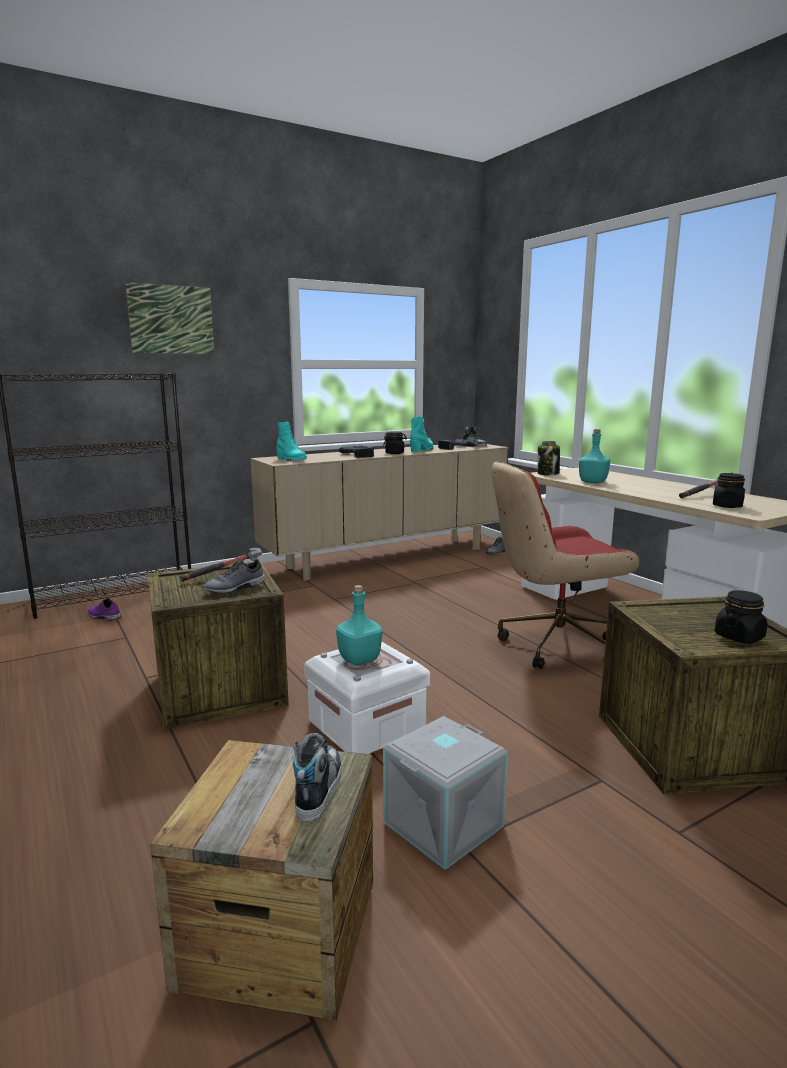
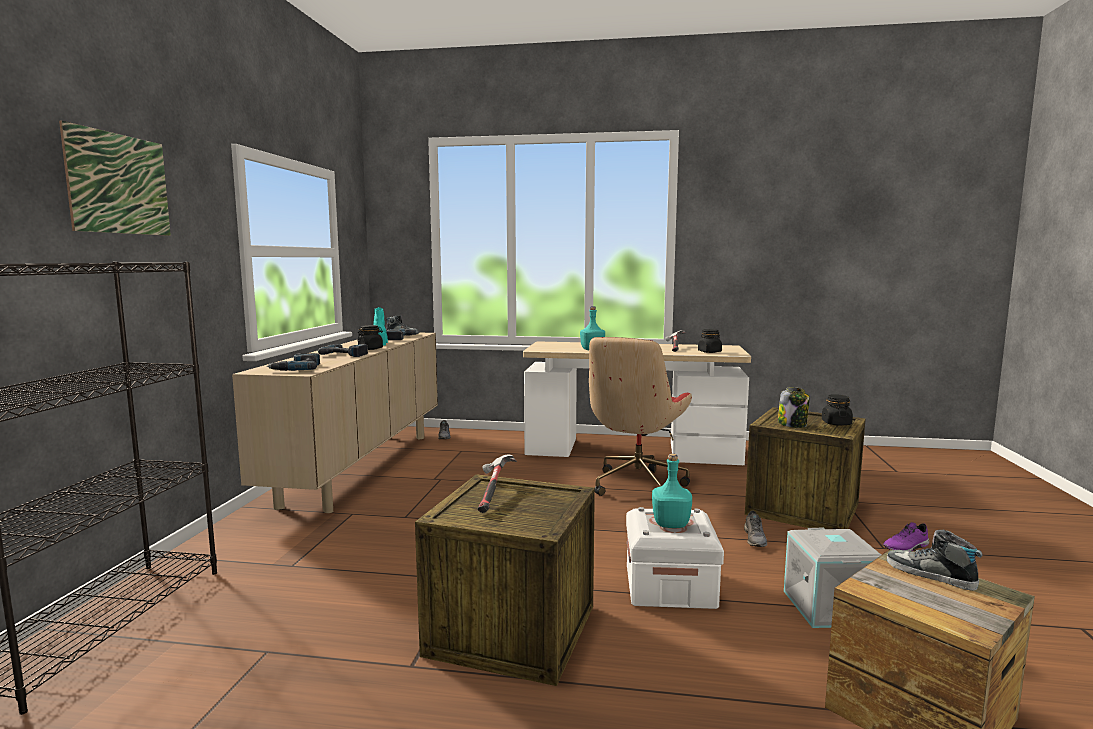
camera: 50 degrees left, 5 degrees down
purple shoe [88,598,122,621] -> purple shoe moved to [883,522,929,552]
grey shoe [203,559,265,594] -> grey shoe moved to [744,511,767,547]
turquoise boot [276,422,307,461] -> power drill [267,353,320,371]
jar [538,441,560,476] -> jar moved to [778,387,810,428]

